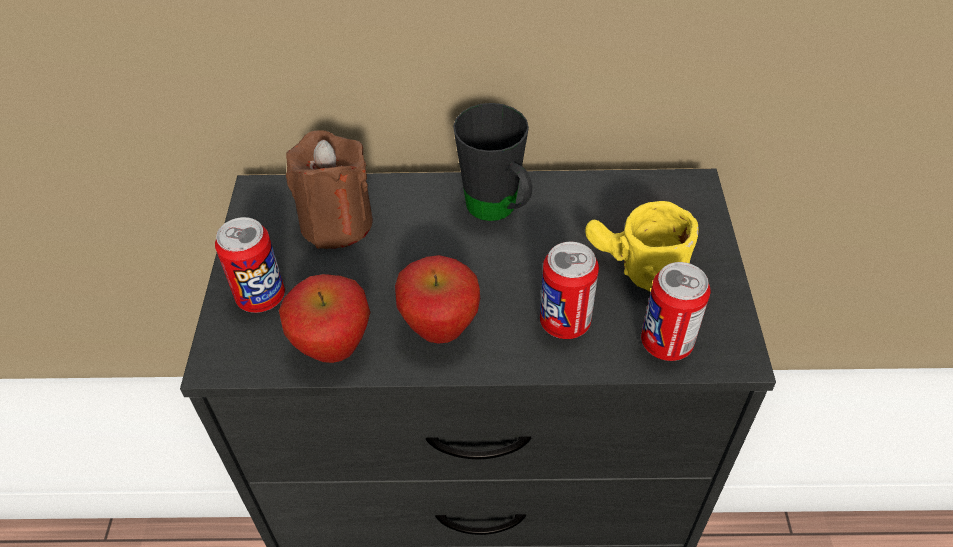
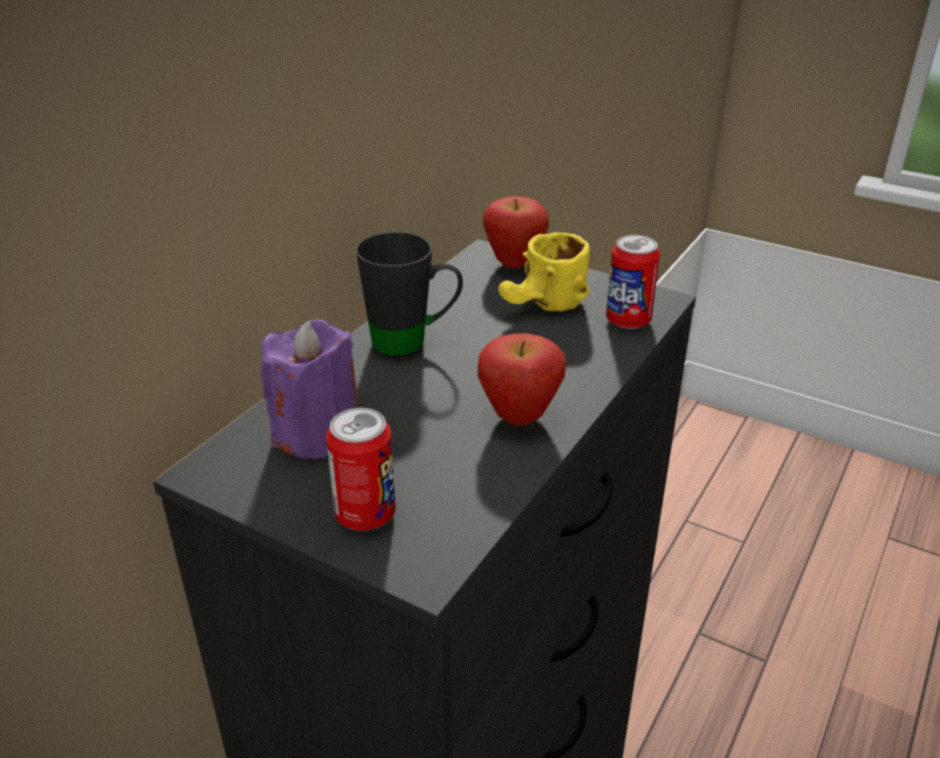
camera: 60 degrees left, 15 degrees down
apple [279,274,371,363] -> apple moved to [483,196,549,268]
brown candle [286,131,373,249] -> purple candle [261,320,358,459]
can [540,242,599,339] -> none

